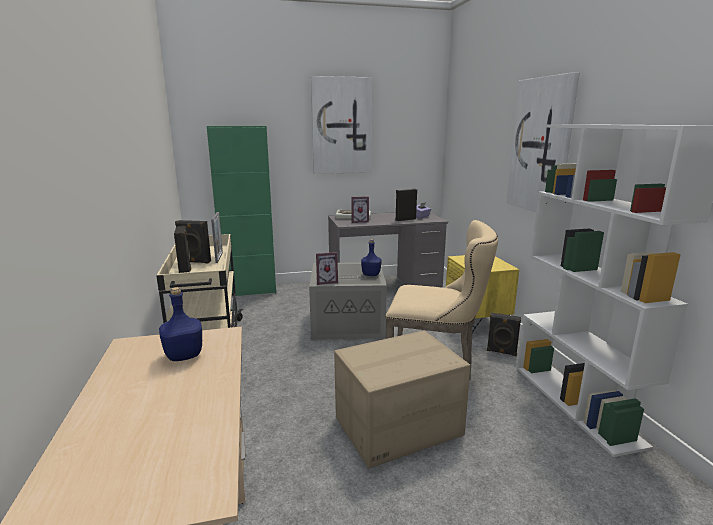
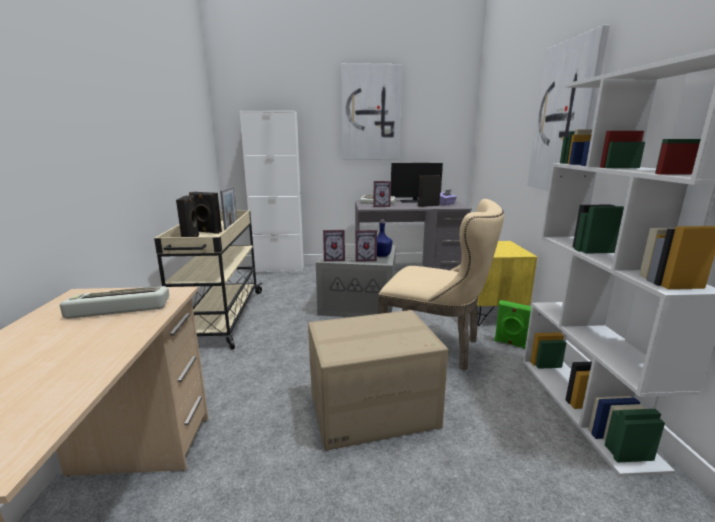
camera: 10 degrees right, 0 degrees up
blue bottle [159,287,202,361] -> keyboard [60,286,169,319]
green cabinet [207,126,276,296] -> white cabinet [240,111,304,272]
black speaker [487,312,521,356] -> green speaker [494,300,531,349]
none -> picture frame [356,230,377,262]
none -> monitor [391,163,443,203]

